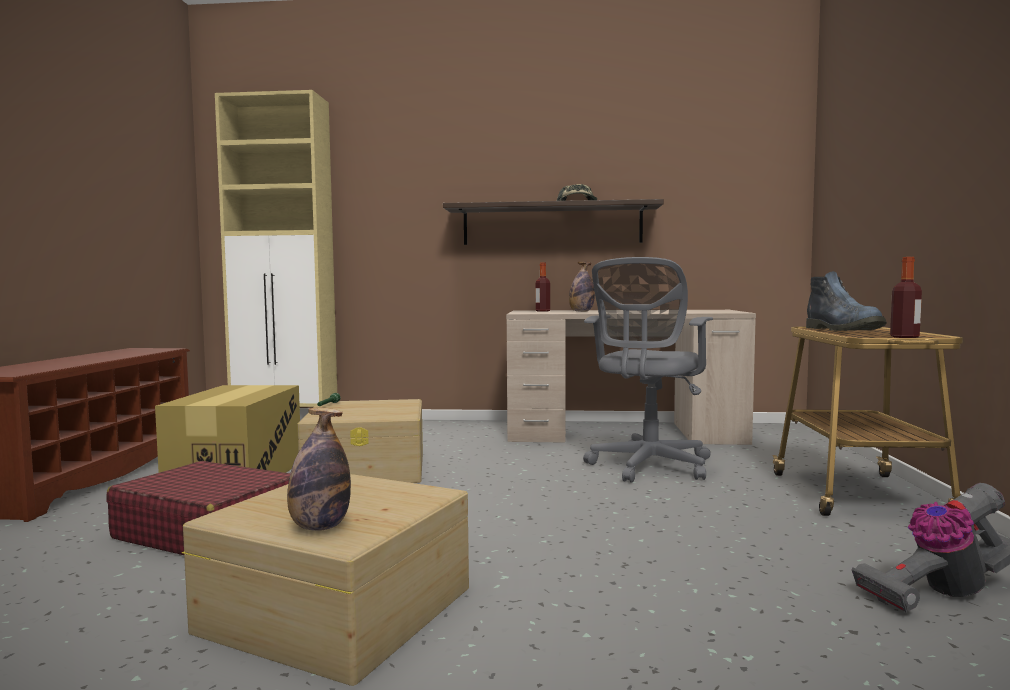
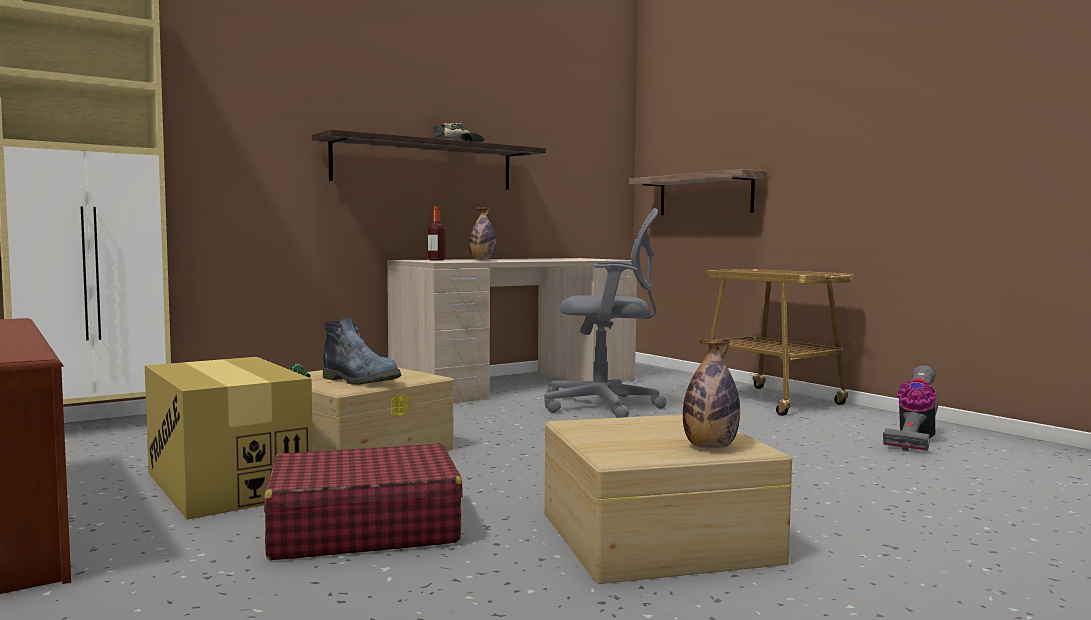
camera: 40 degrees left, 0 degrees up
grey office chair [583,257,713,483] -> grey office chair turned 75 degrees counterclockwise [544,208,667,418]
boot [806,271,887,331] -> boot moved to [323,318,401,385]
bottle [890,257,922,338] -> none
none -> shelf [629,169,767,215]

